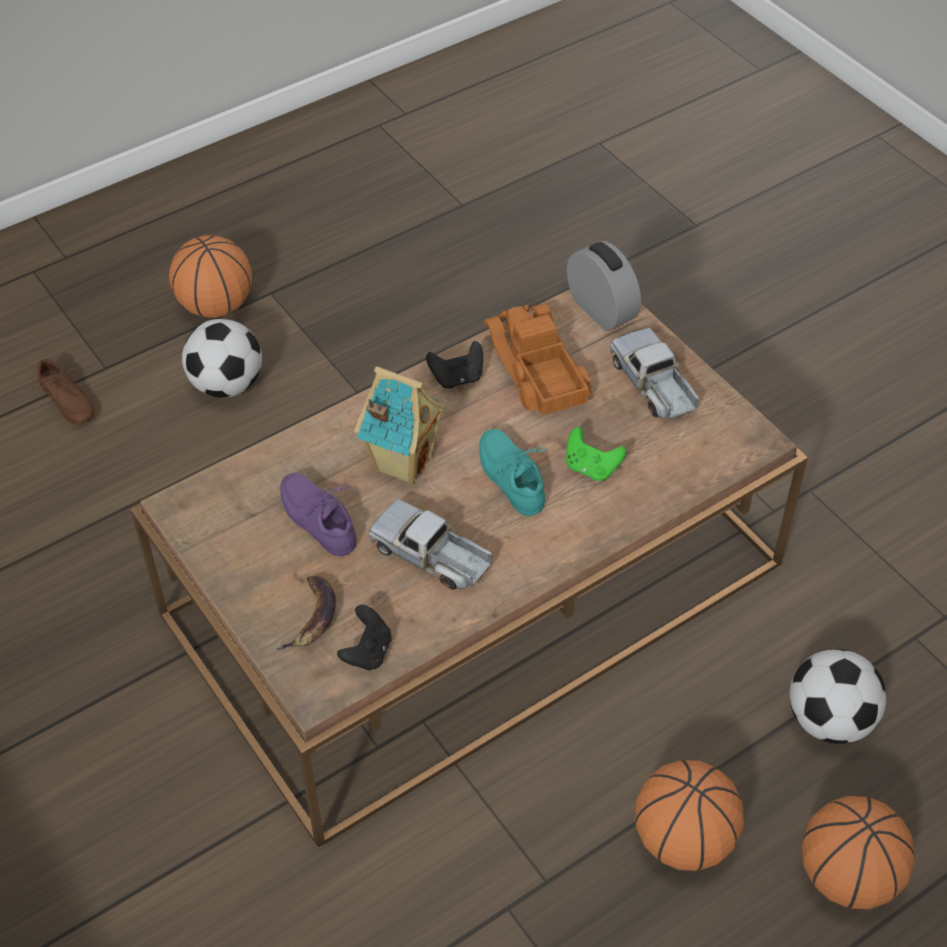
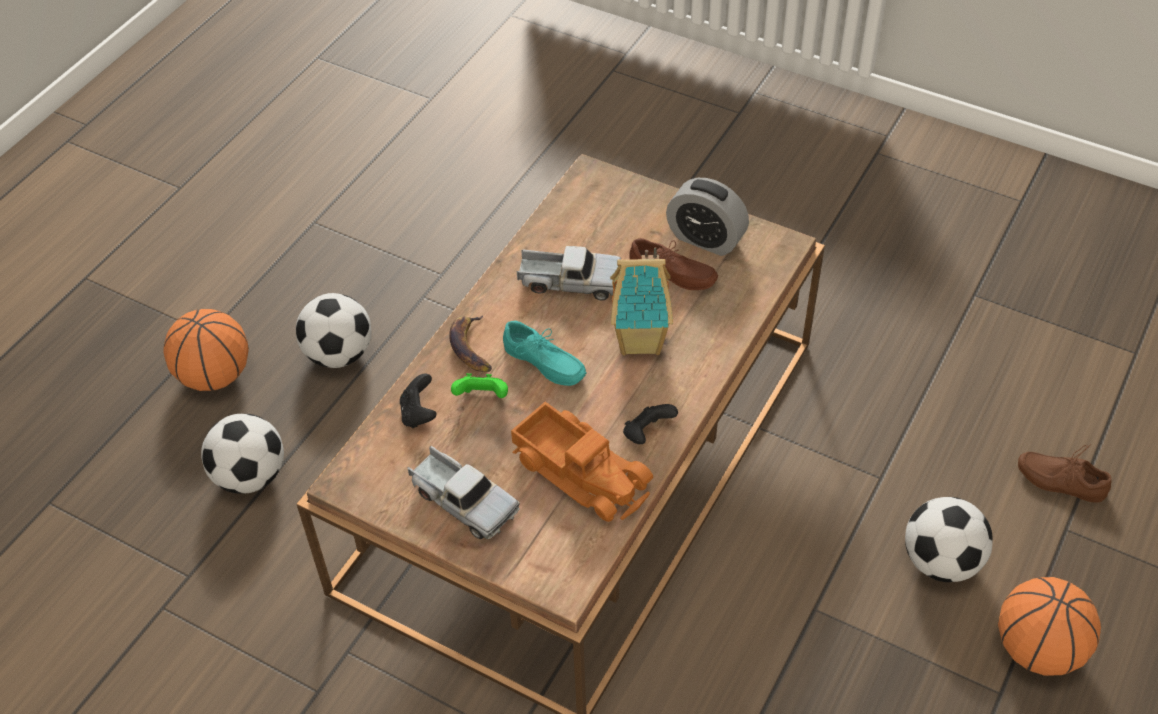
camera: 155 degrees right, 0 degrees up
banana [277,576,336,650] -> banana moved to [449,316,492,372]
purple shoe [280,473,356,556] -> brown shoe [629,238,718,290]
black game controller [337,605,392,671] -> black game controller moved to [400,373,437,428]
alarm clock [567,241,641,331] -> alarm clock moved to [666,178,749,256]
basketball [635,760,744,871] -> football [296,293,371,368]

